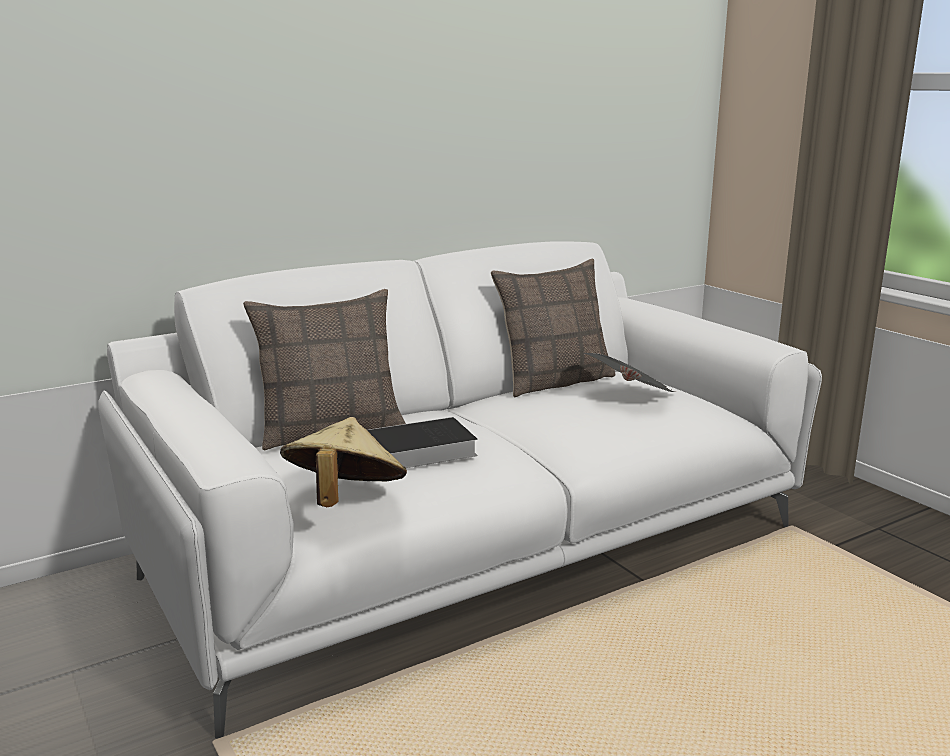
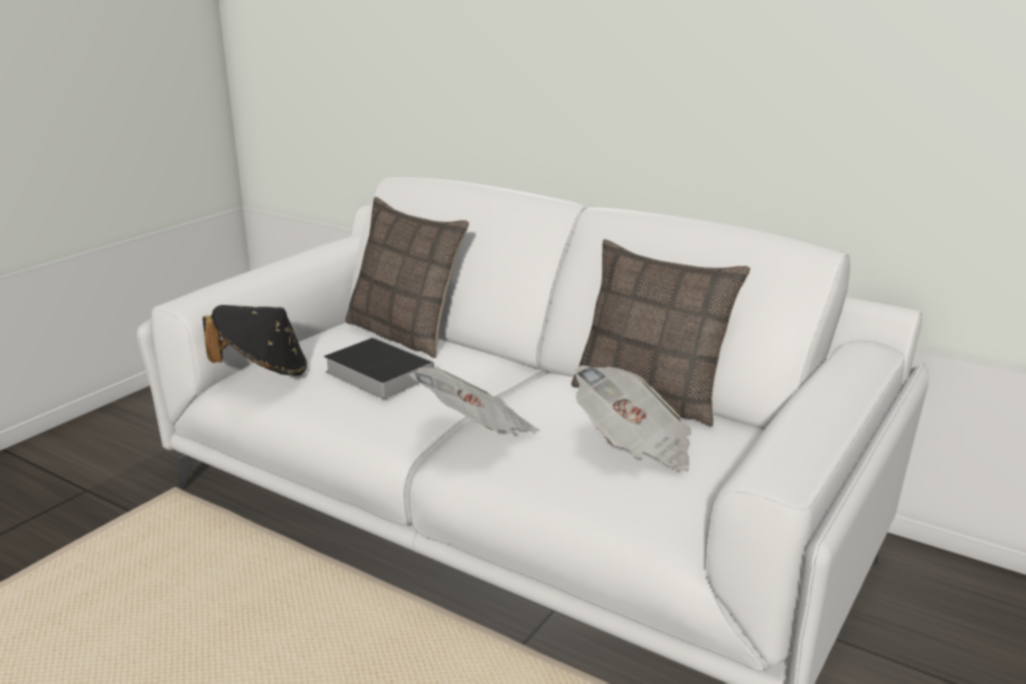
camera: 65 degrees right, 5 degrees up
beige hat [280,417,407,507] -> black hat [203,305,307,376]
none -> newspaper [409,368,540,434]

